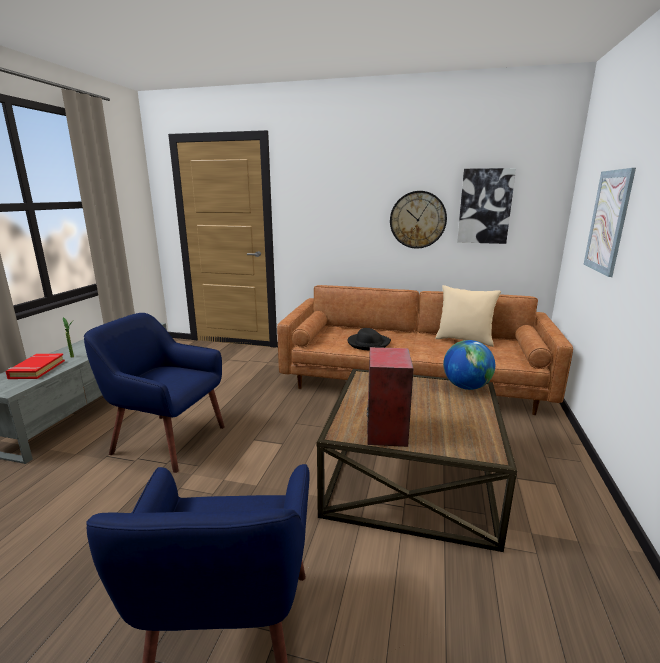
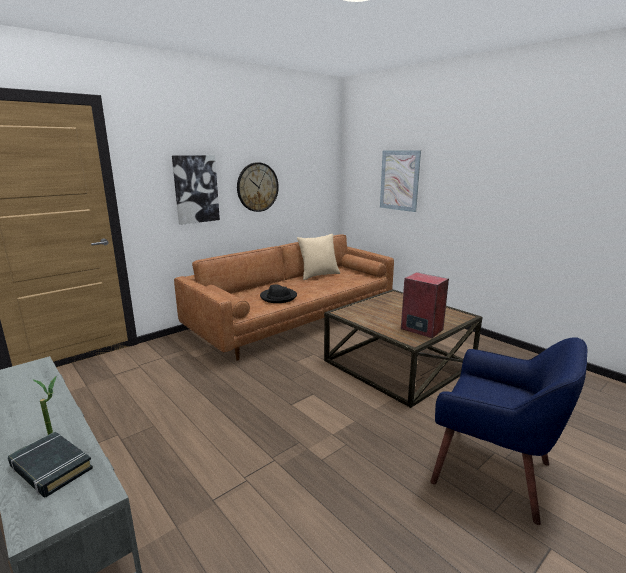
camera: 55 degrees left, 0 degrees up
red book [5,354,65,379] -> black book [8,432,93,497]
blue armchair [84,313,225,473] -> none
globe [443,340,495,390] -> none
picture [457,168,516,244] -> picture moved to [172,155,220,225]

